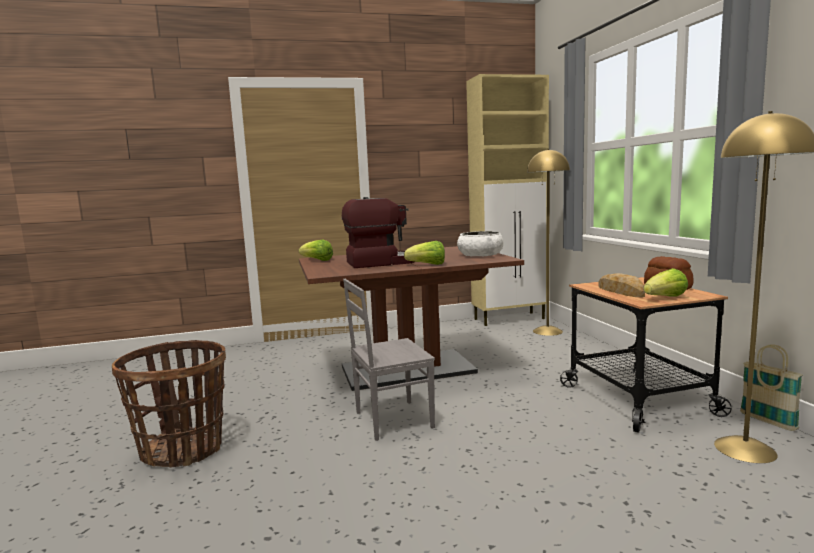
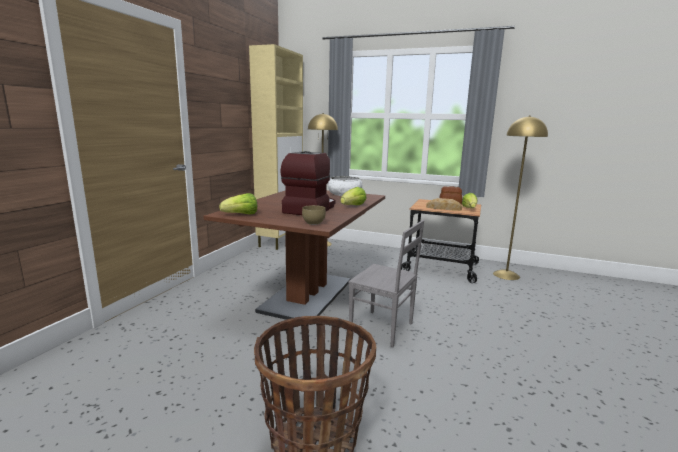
camera: 55 degrees left, 5 degrees up
grey chair [343,279,435,441] -> grey chair turned 75 degrees counterclockwise [349,220,424,347]
basket [740,344,803,431] -> none
none -> brown bowl [302,205,326,225]

